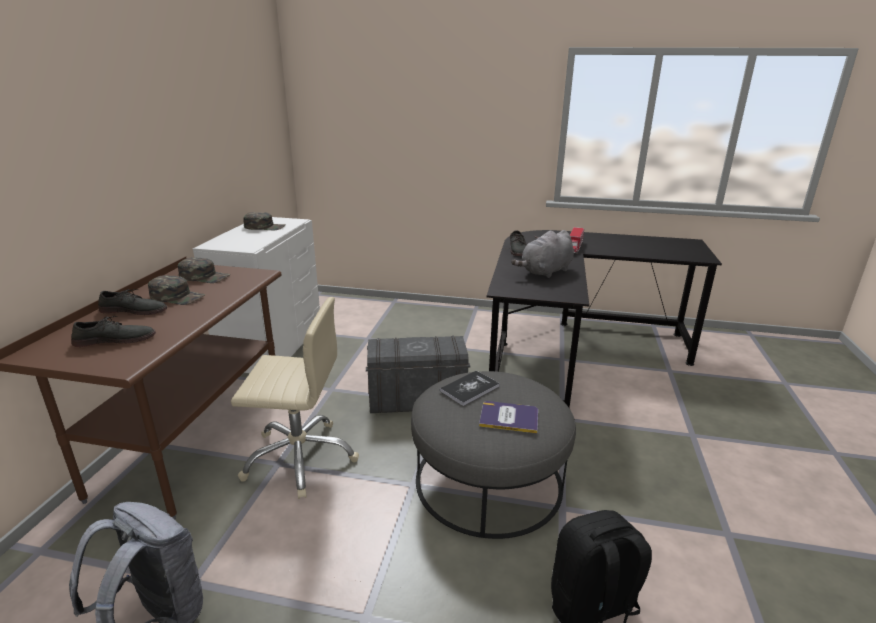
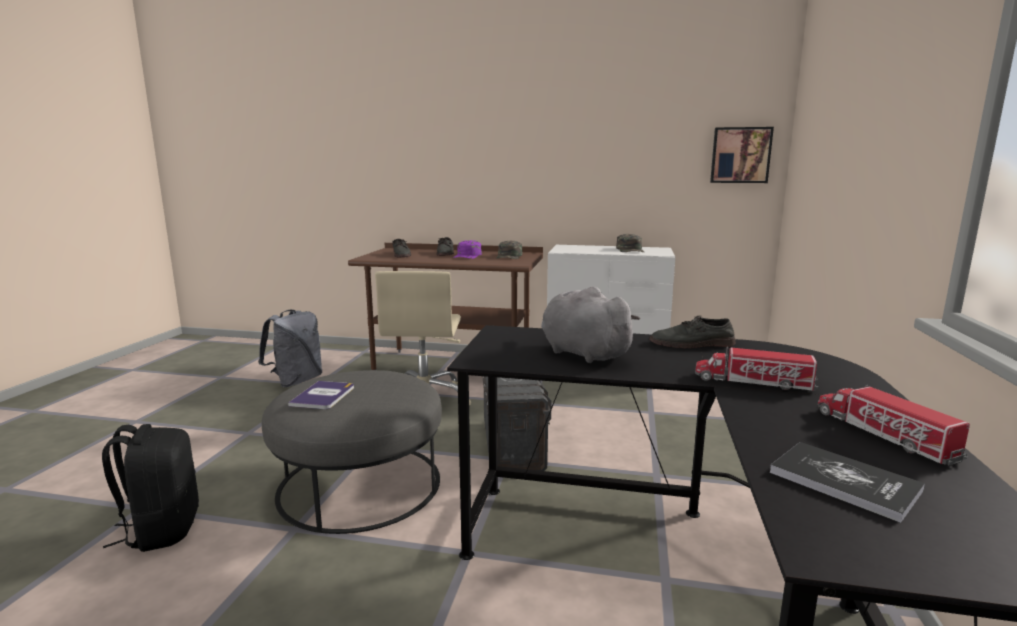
camera: 90 degrees right, 10 degrees down
green cap [148,275,205,305] -> purple cap [453,240,482,259]
book [440,371,500,406] -> book moved to [770,442,925,523]
none -> picture [710,127,774,183]
none -> toy truck [817,385,970,466]

